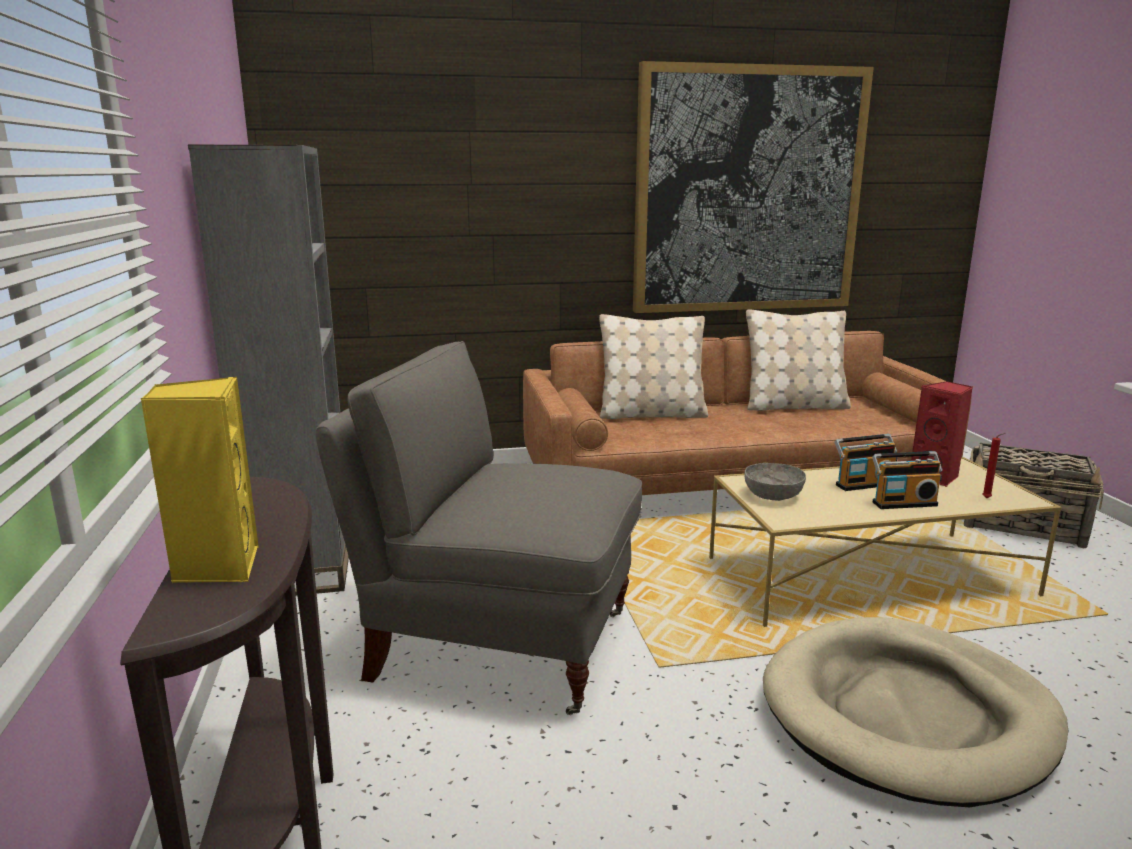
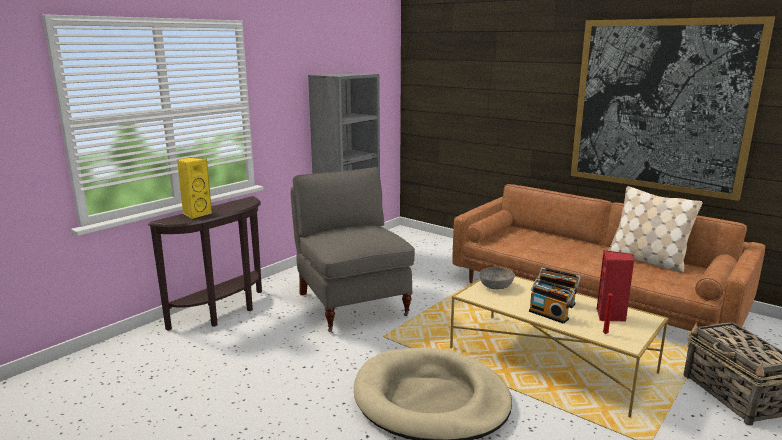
camera: 50 degrees right, 0 degrees up
beige pillow [599,314,708,419] -> none

